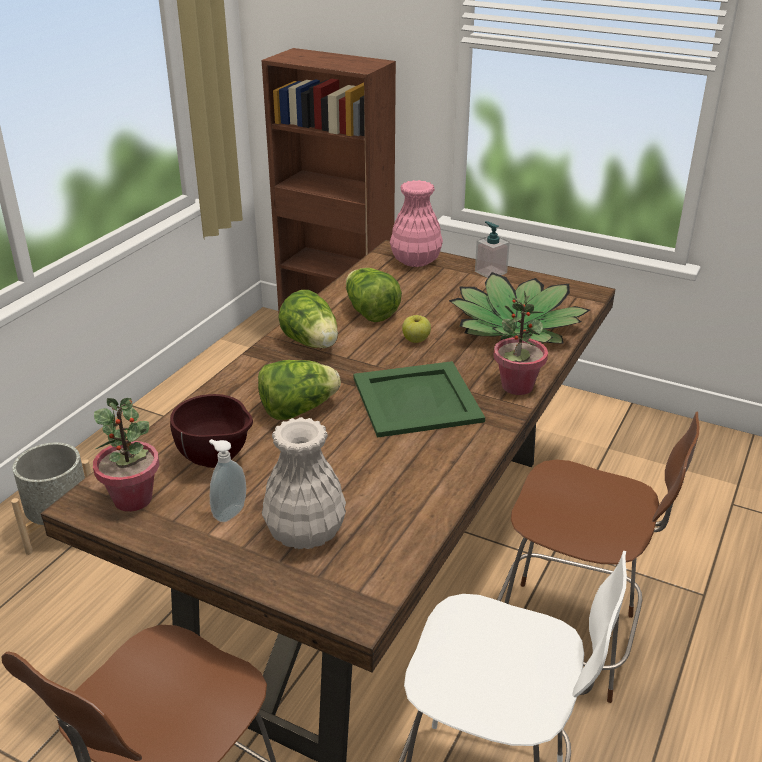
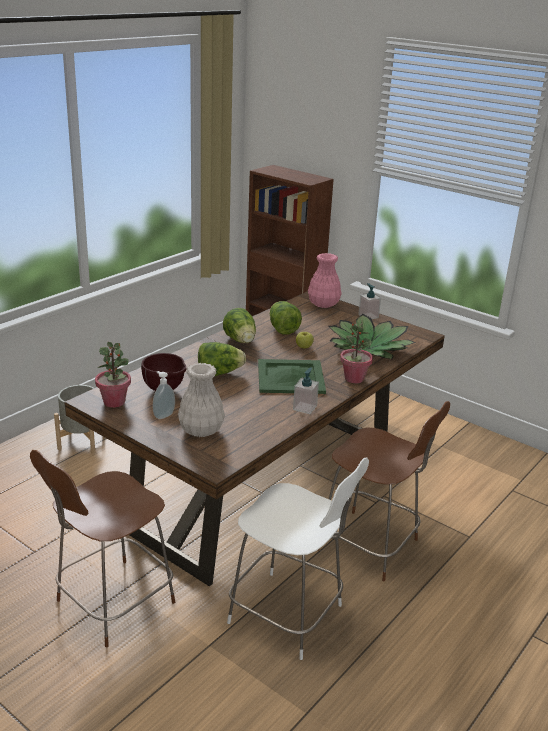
camera: 10 degrees right, 5 degrees down
none -> soap dispenser [293,367,319,414]

